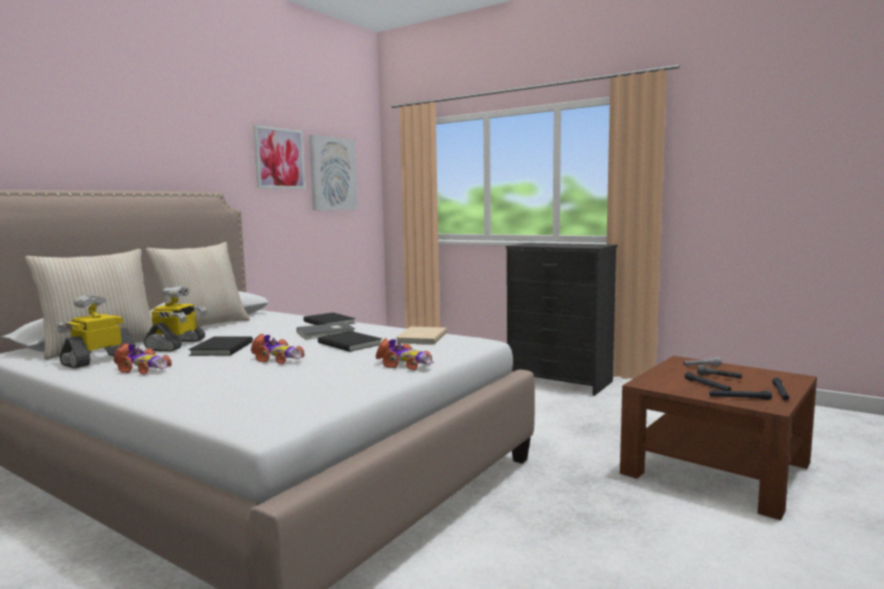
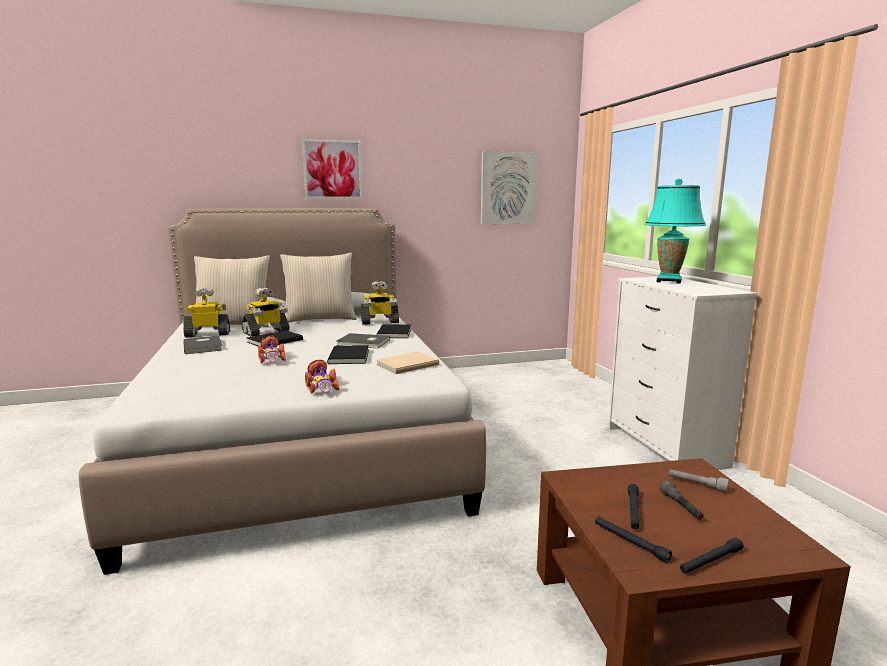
camera: 40 degrees right, 5 degrees up
toy car [114,343,172,375] -> grey book [183,335,222,354]
picture [253,125,305,189] -> picture moved to [302,139,363,199]
black dresser [506,243,617,396] -> white dresser [608,277,758,470]
none -> toy robot [361,281,399,324]
none -> turquoise table lamp [645,178,706,284]

